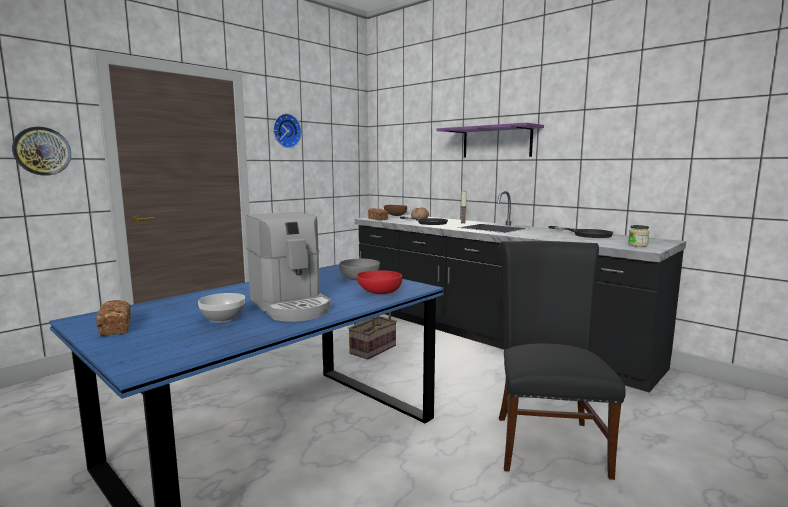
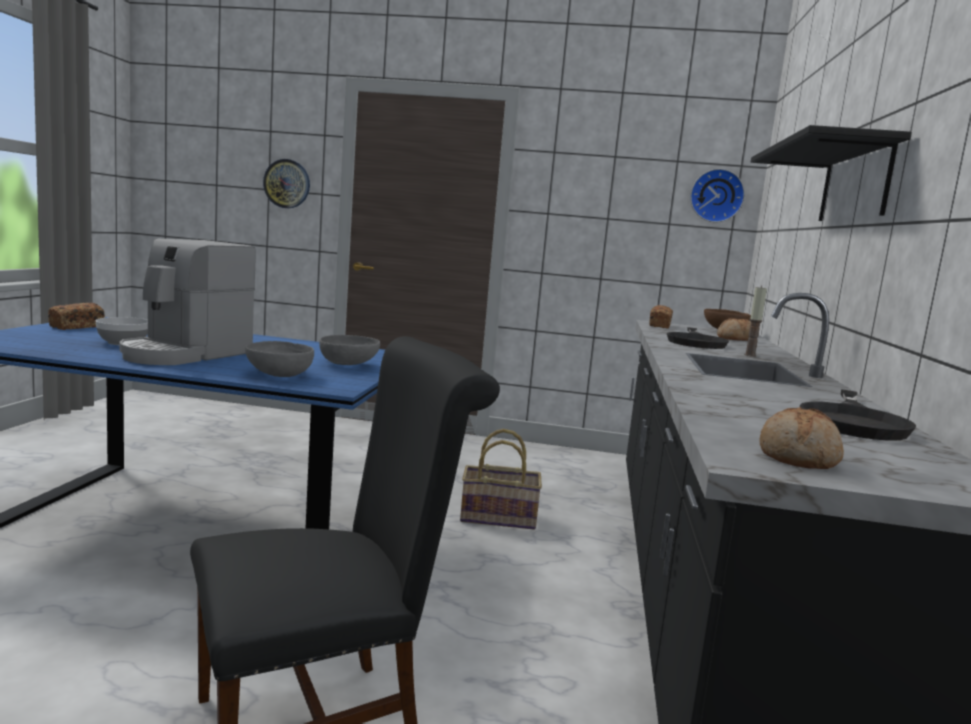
camera: 55 degrees right, 0 degrees up
wall clock [273,114,302,148] -> wall clock moved to [690,169,745,222]
red bowl [356,270,402,294] -> grey bowl [245,341,314,377]
purple shelf [437,123,544,158] -> black shelf [751,125,912,221]
jar [628,225,650,247] -> bread [759,407,844,469]

